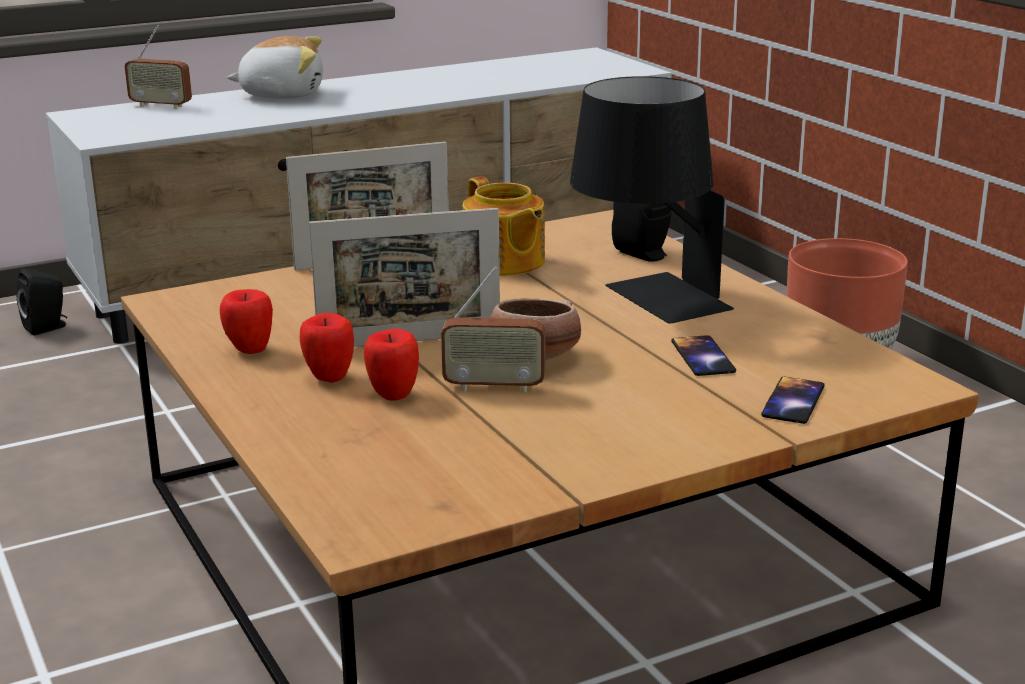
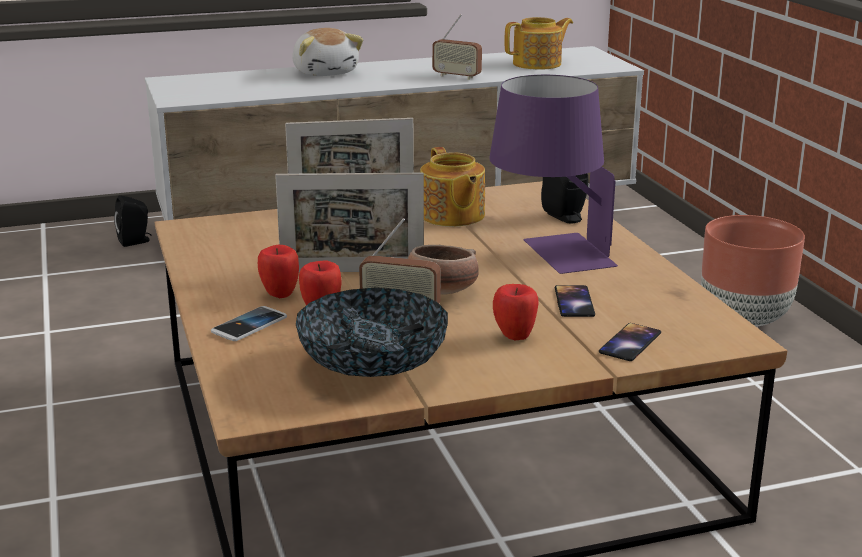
camera: 10 degrees right, 0 degrees up
radio [125,25,192,109] -> radio moved to [432,14,482,80]
apple [220,289,273,354] -> apple moved to [493,284,539,341]
plush toy [227,36,323,99] -> plush toy turned 60 degrees clockwise [292,28,363,76]
black table lamp [570,76,734,324] -> purple table lamp [489,75,618,274]
none -> phone [211,306,287,341]
none -> bowl [296,288,448,377]
none -> teapot [504,17,573,70]

